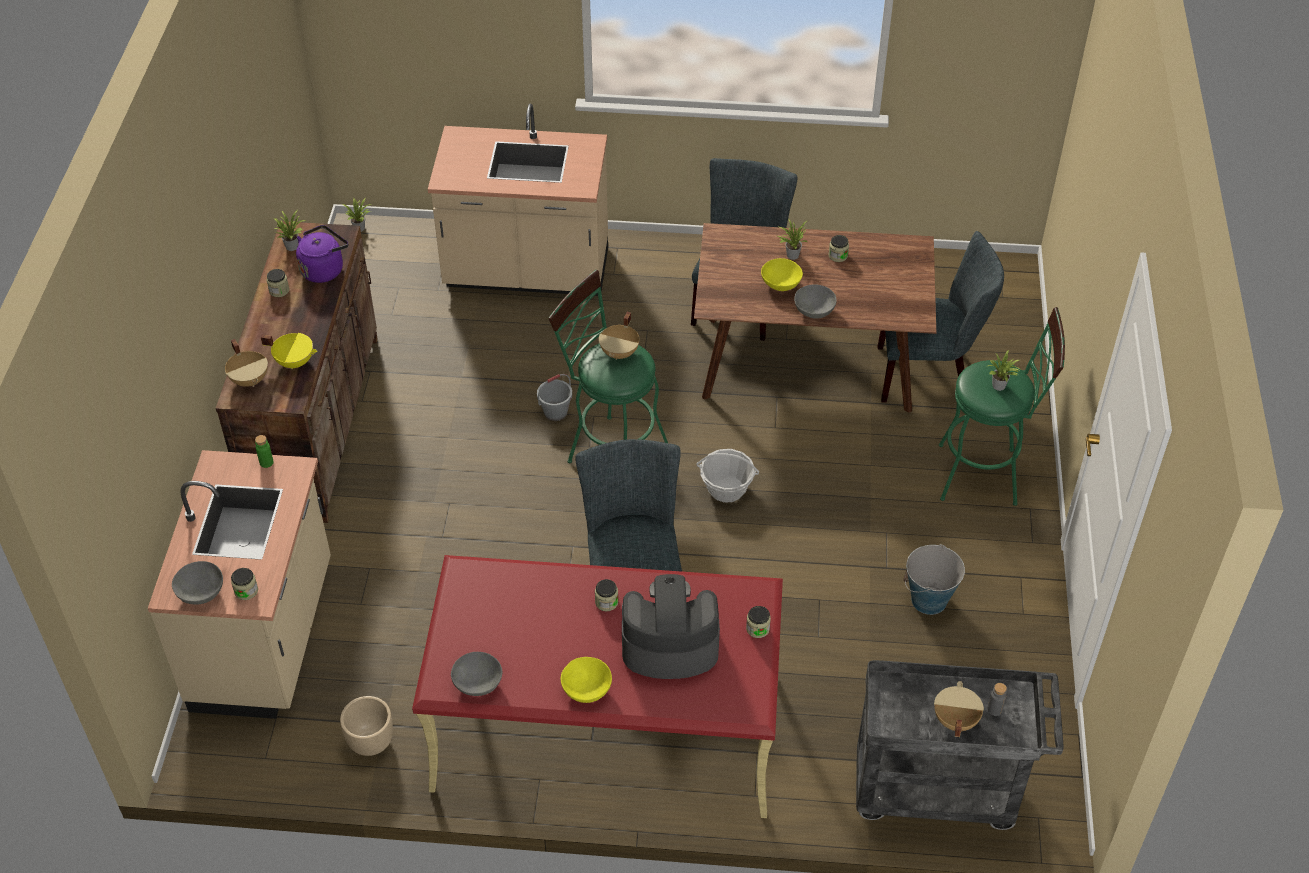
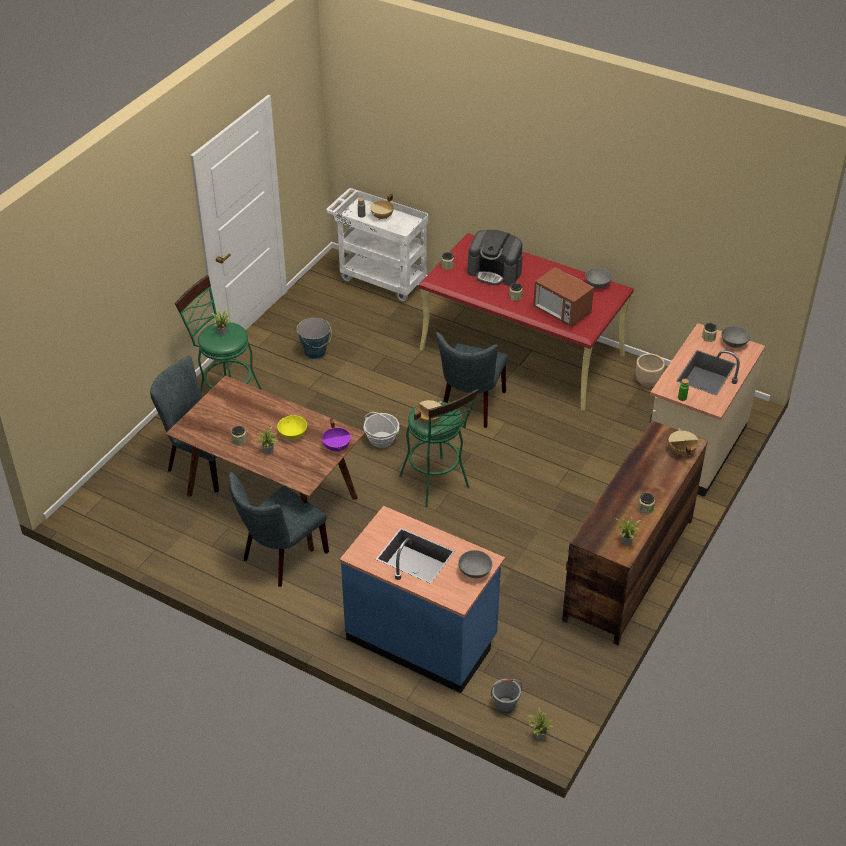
camera: 155 degrees left, 5 degrees down
yellow cooking pot [261,333,317,369] -> none
purple kettle [296,225,348,283] -> none
beige counter [428,104,608,296] -> blue counter [340,506,505,693]
grey bucket [537,374,572,421] -> grey bucket moved to [491,679,522,713]
yellow bowl [561,657,612,703] -> none
grey bowl [794,284,837,319] -> grey bowl moved to [458,550,493,578]
black cart [856,660,1063,830] -> white cart [326,188,428,302]
none -> purple cooking pot [322,418,351,452]
none -> microwave [533,267,594,327]

